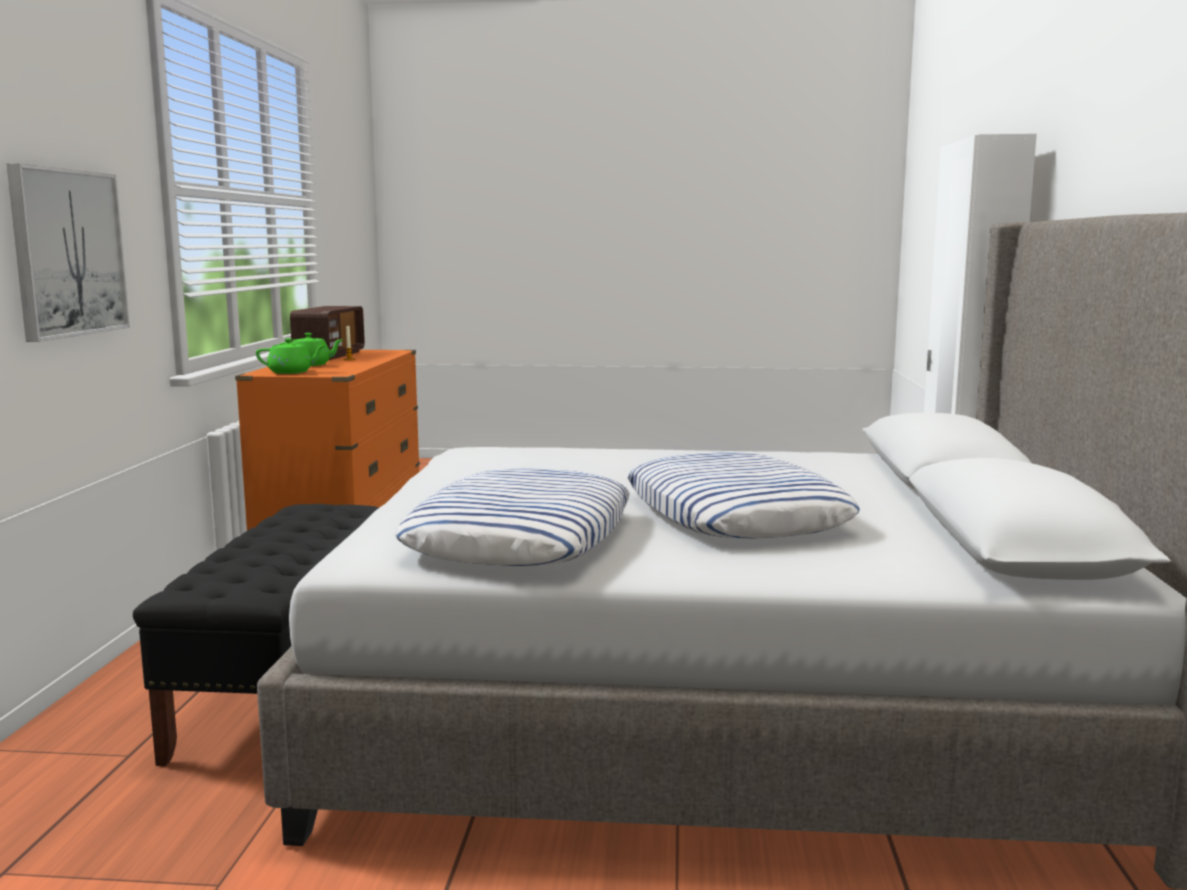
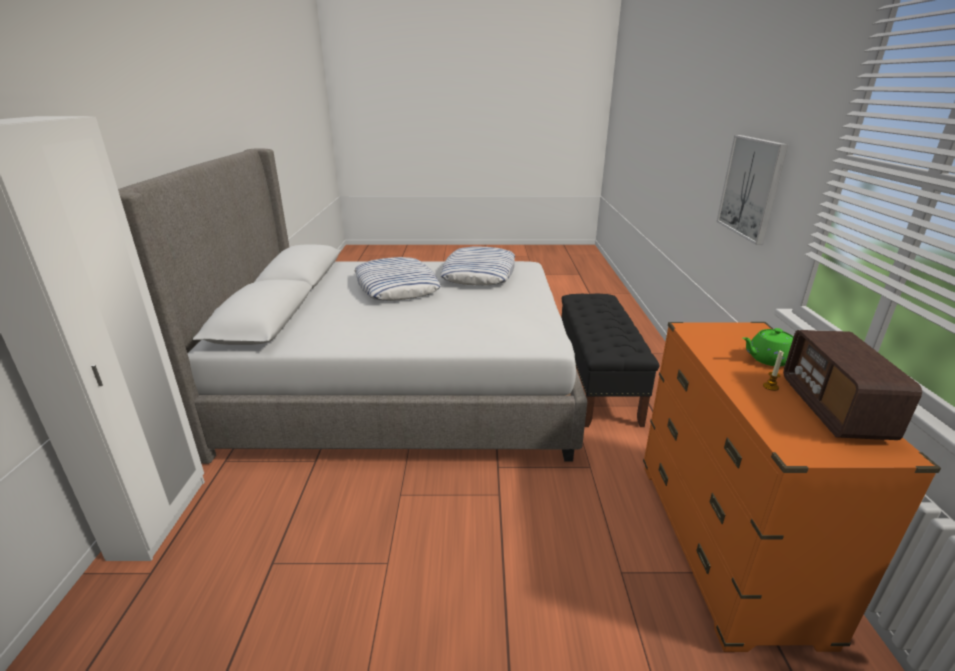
camera: 175 degrees right, 15 degrees up
green teapot [256,338,326,374] -> none

